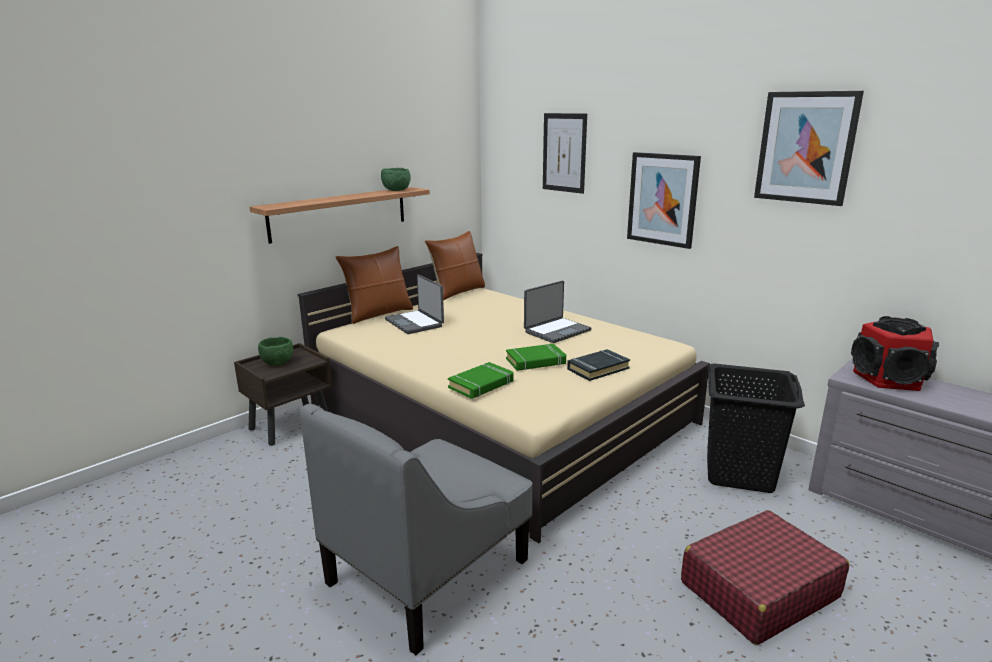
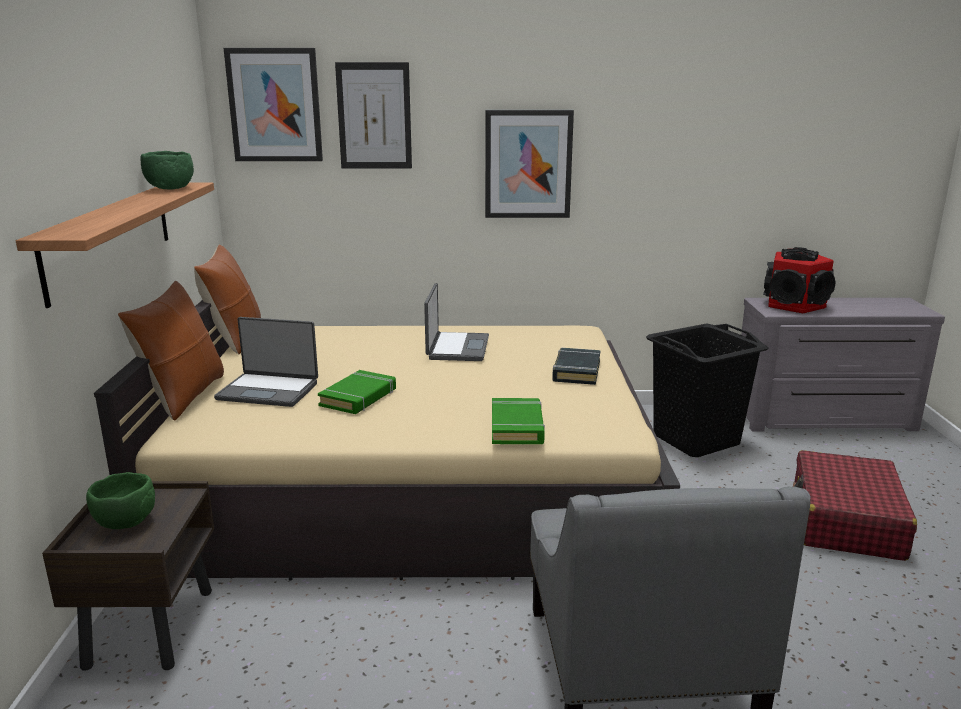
camera: 45 degrees left, 0 degrees up
green book [506,344,566,371] -> green book moved to [318,370,396,414]
picture [754,91,864,206] -> picture moved to [224,48,323,161]

